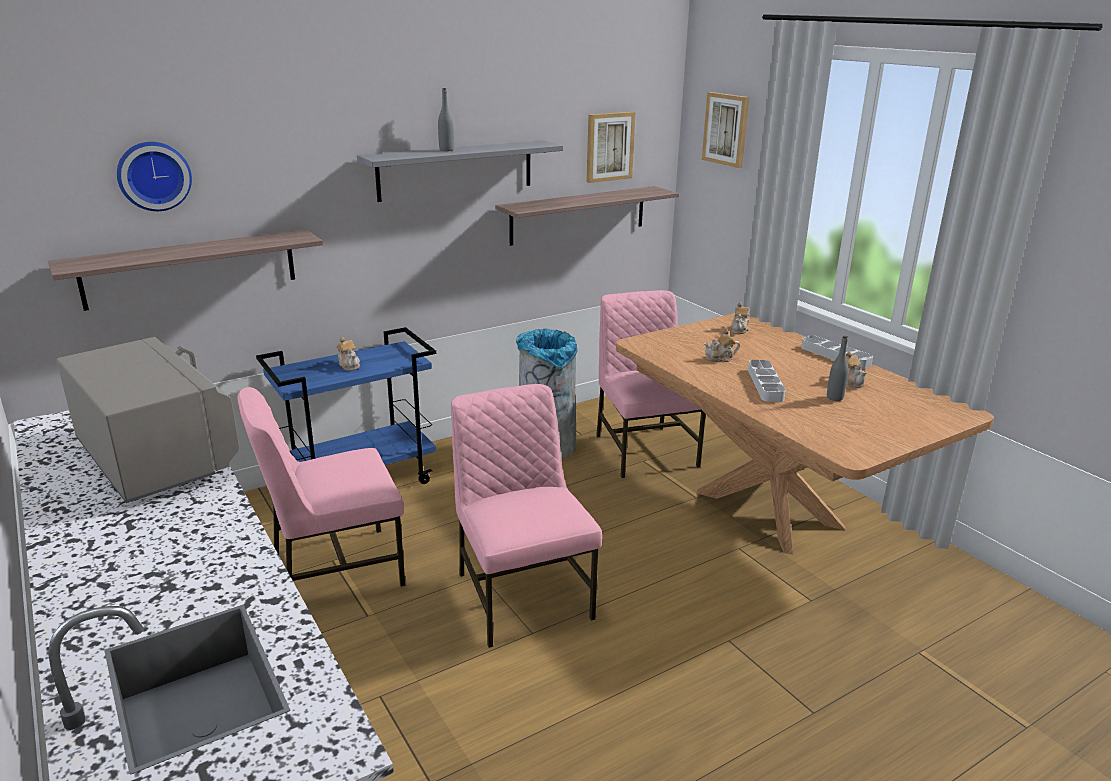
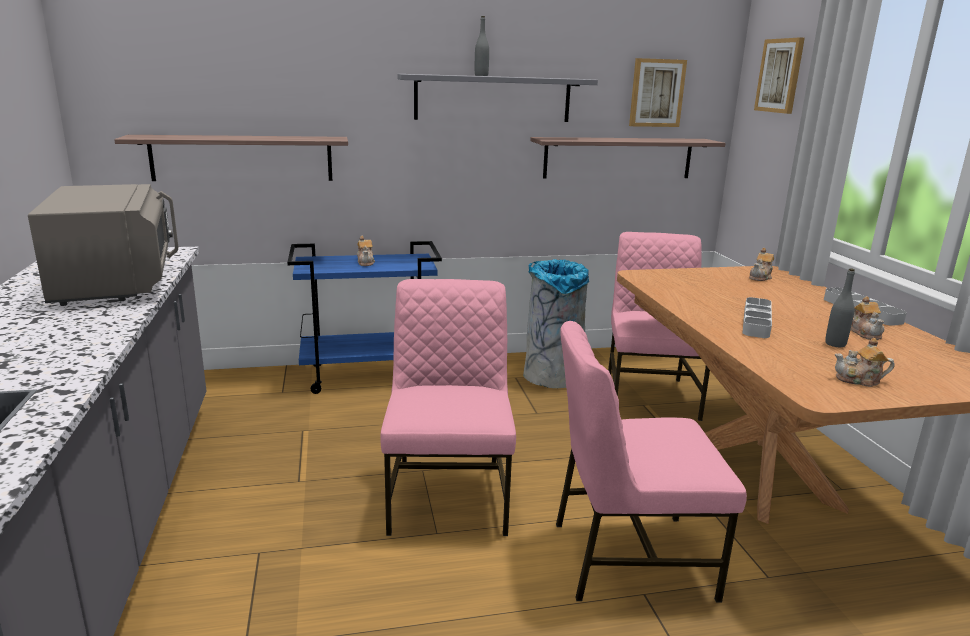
camera: 20 degrees right, 5 degrees down
wall clock [117,142,192,211] -> none
pink chair [238,387,405,587] -> pink chair moved to [556,321,747,602]
teapot [704,329,740,362] -> teapot moved to [835,338,895,387]

